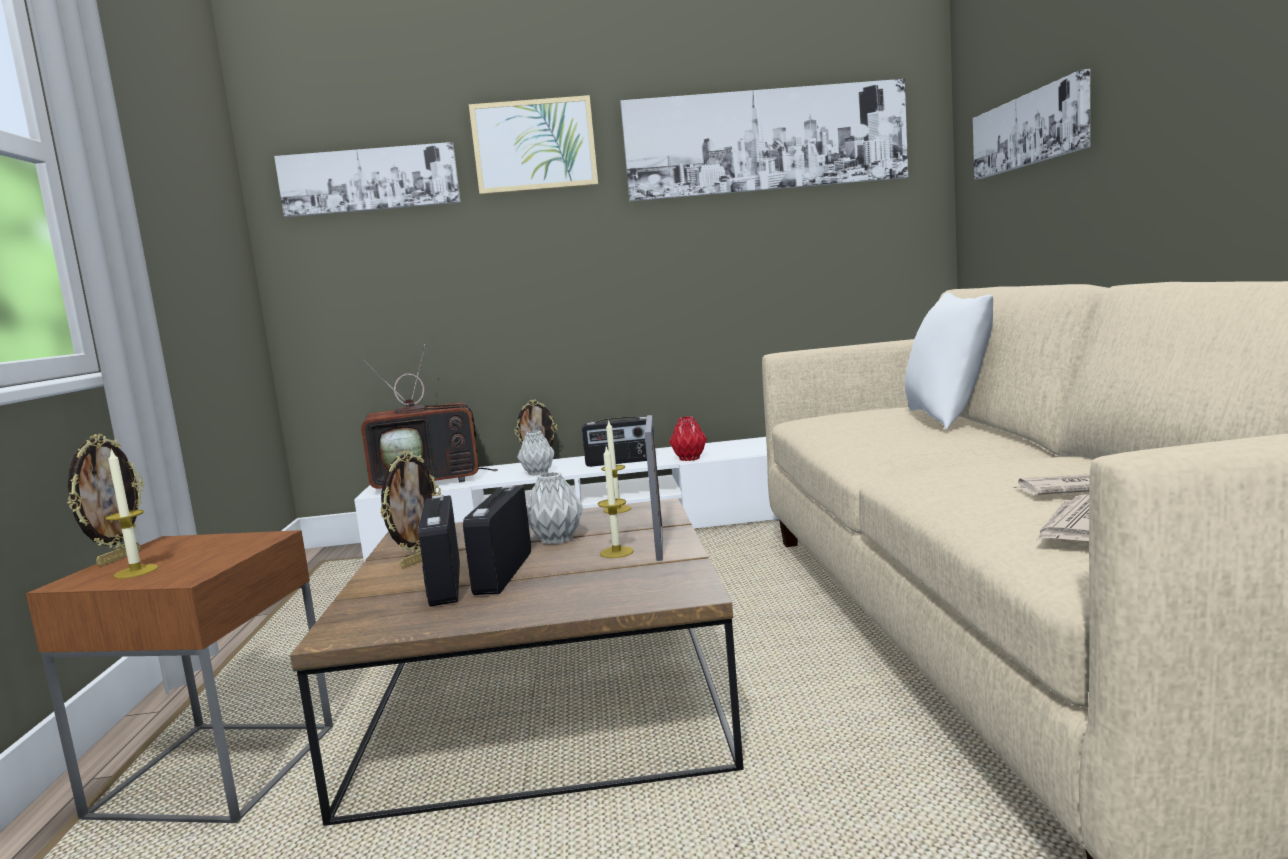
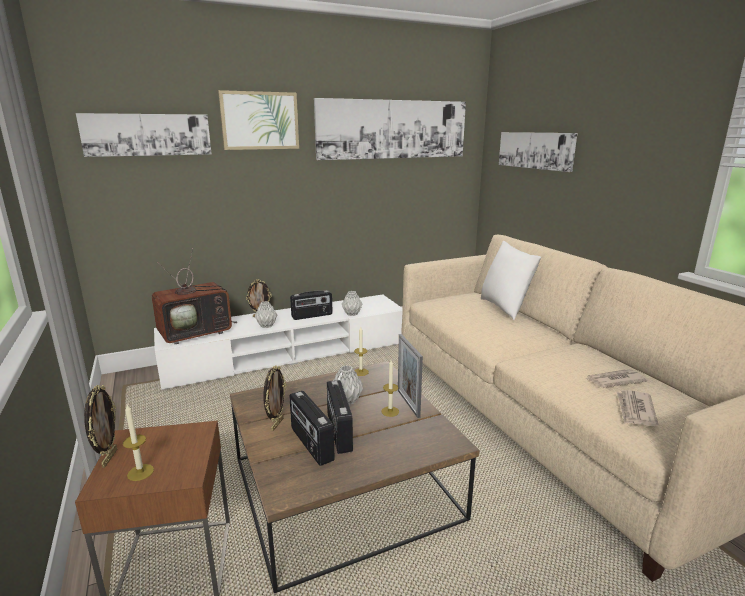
camera: 20 degrees left, 10 degrees up
red vase [669,416,707,461] -> grey vase [342,291,362,316]

